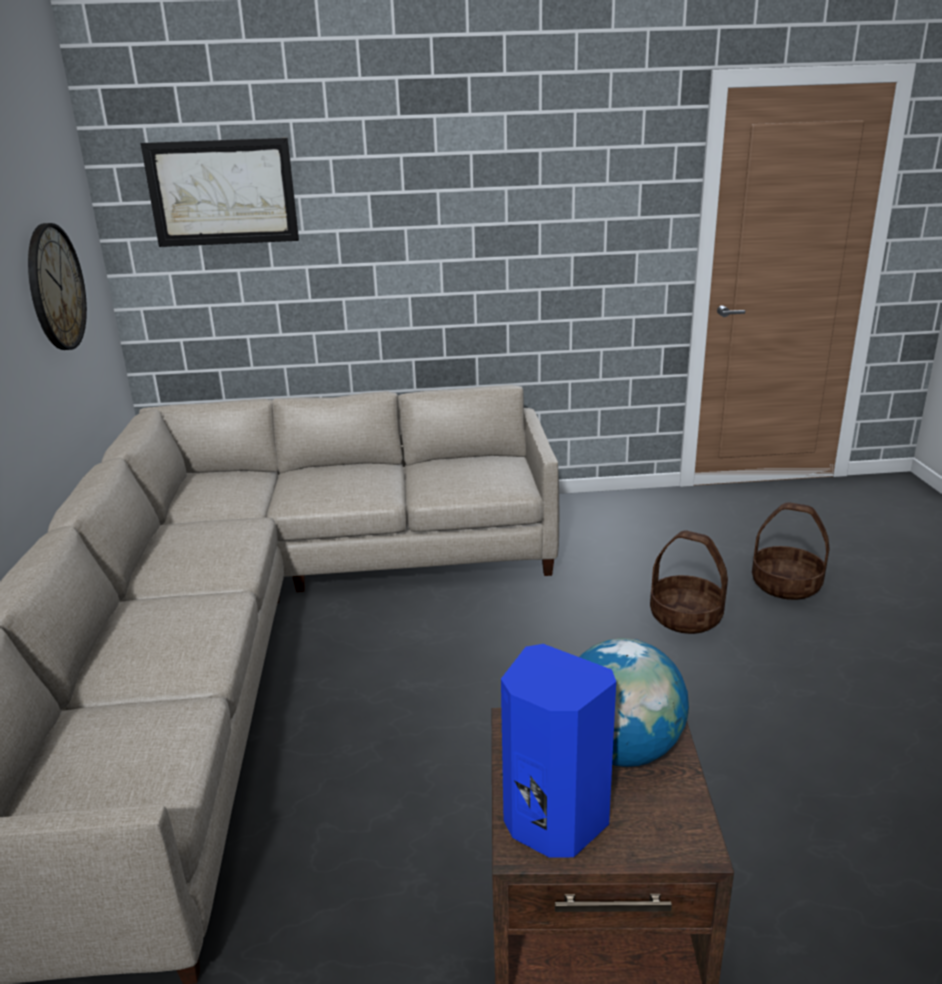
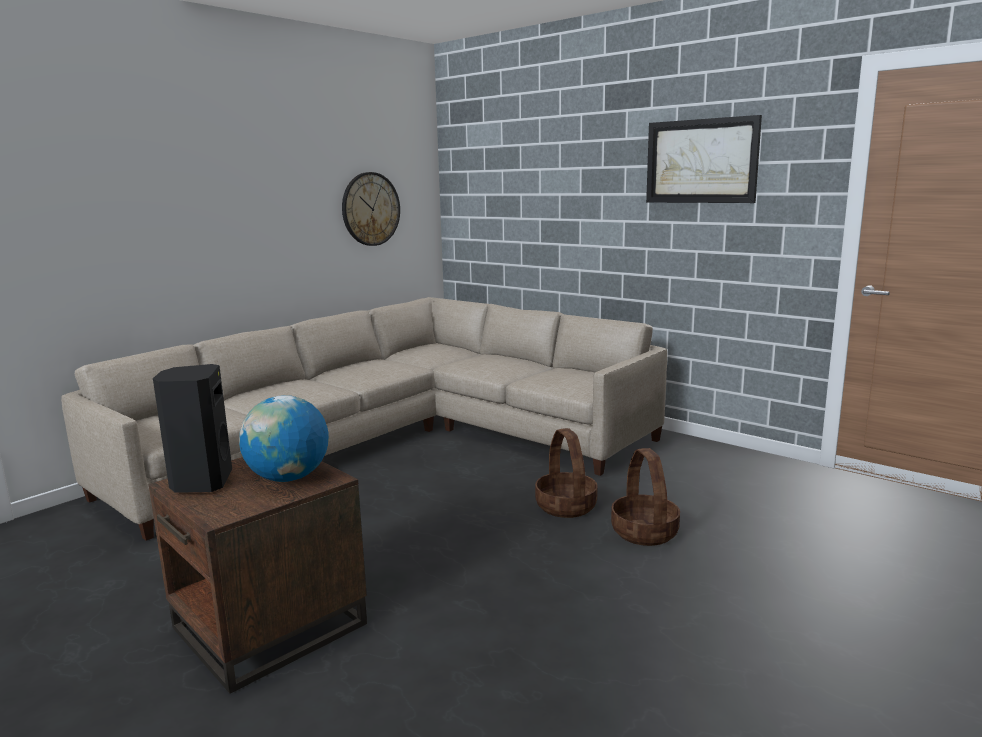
camera: 45 degrees right, 10 degrees down
picture [141,138,299,247] -> picture moved to [646,115,762,203]
blue speaker [501,644,616,857] -> black speaker [153,364,232,493]
basket [752,502,829,600] -> basket moved to [535,428,598,518]

